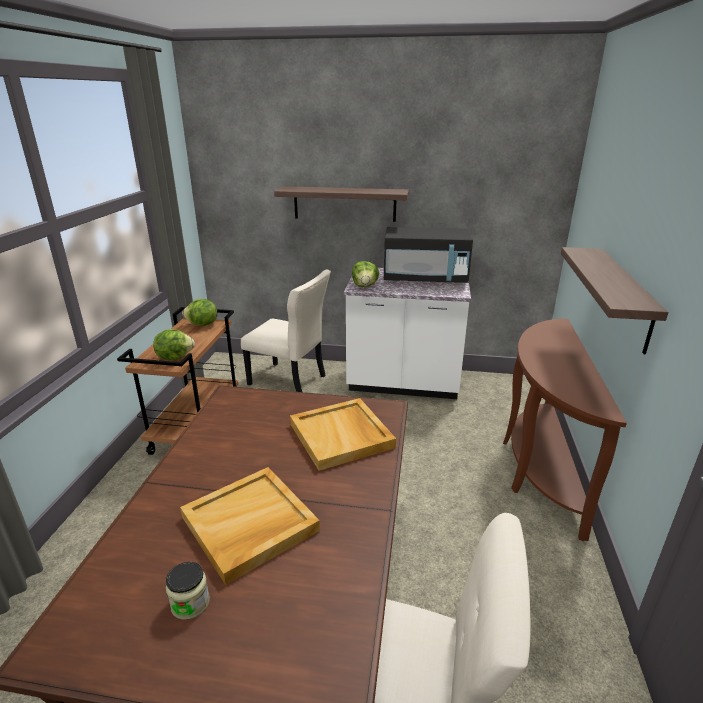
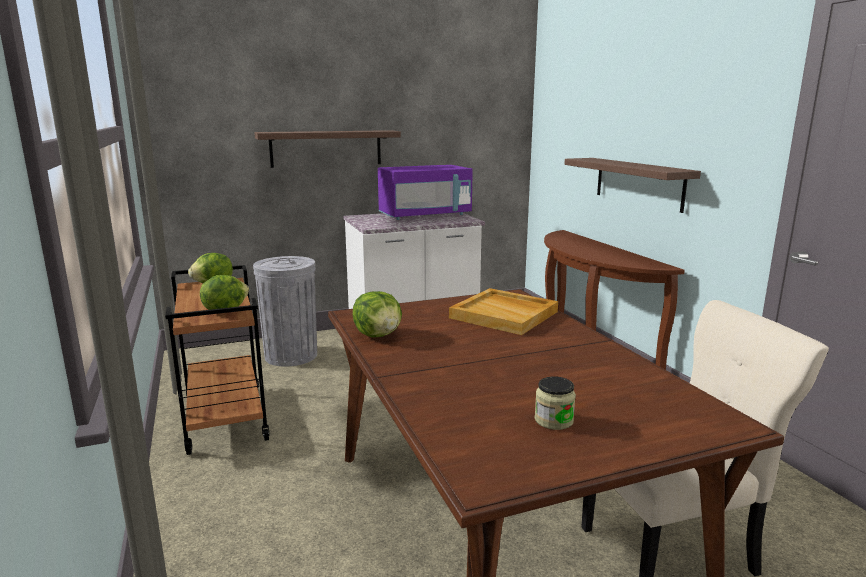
camera: 30 degrees left, 10 degrees down
beige tray [180,467,320,585] -> none
beige chair [241,270,331,392] -> grey trash can [253,256,317,366]
lettuce [352,261,379,287] -> lettuce moved to [353,291,402,337]
black microwave [384,227,473,284] -> purple microwave [378,165,473,220]

